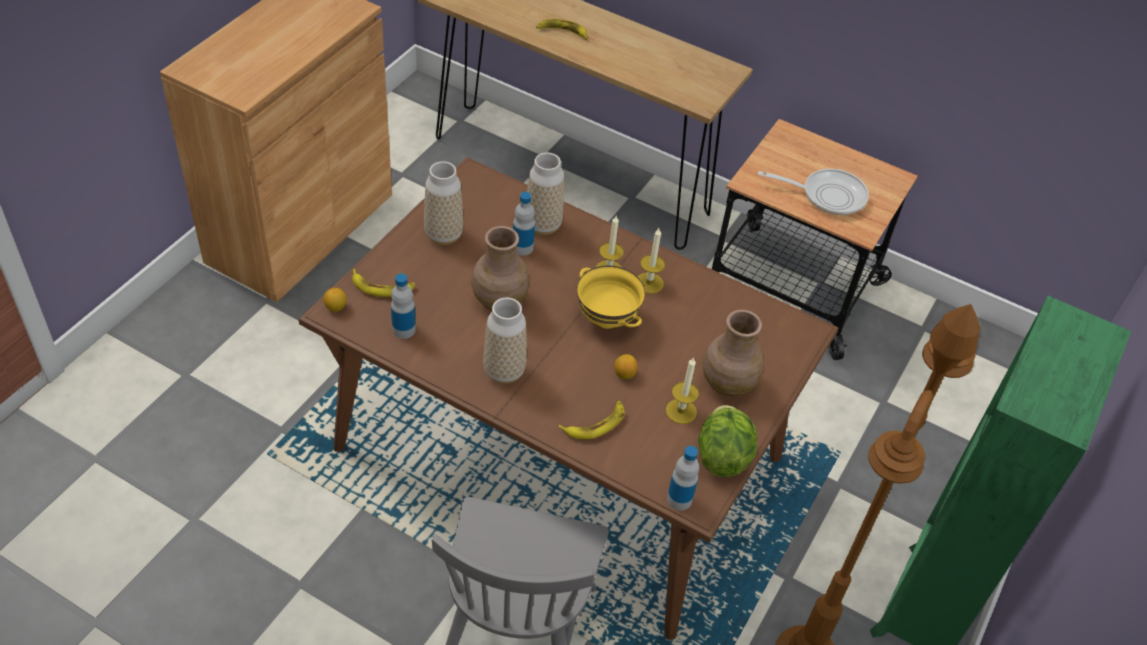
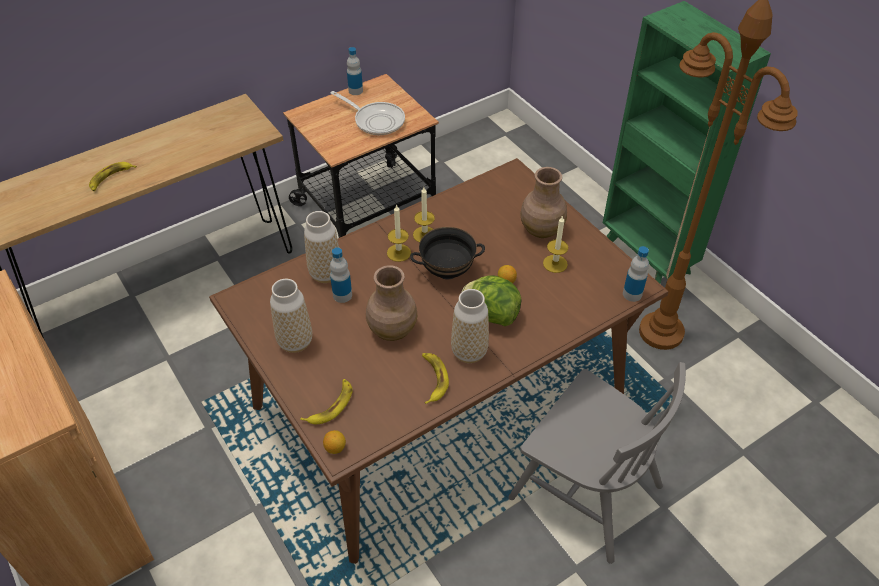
camera: 60 degrees left, 0 degrees up
bottle [391,274,416,339] -> bottle moved to [347,47,363,95]
banana [558,401,625,439] -> banana moved to [422,353,449,404]
yellow bowl [577,266,646,329] -> black bowl [410,227,485,279]
lettuce [698,405,757,477] -> lettuce moved to [462,275,521,326]
frying pan [758,169,869,215] -> frying pan turned 90 degrees clockwise [330,91,405,135]

